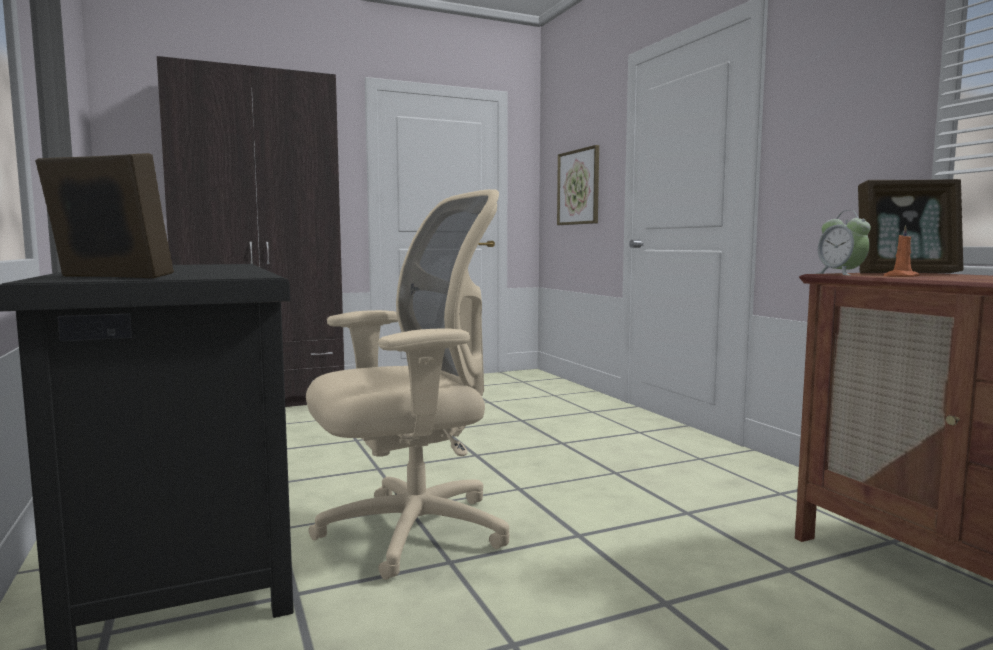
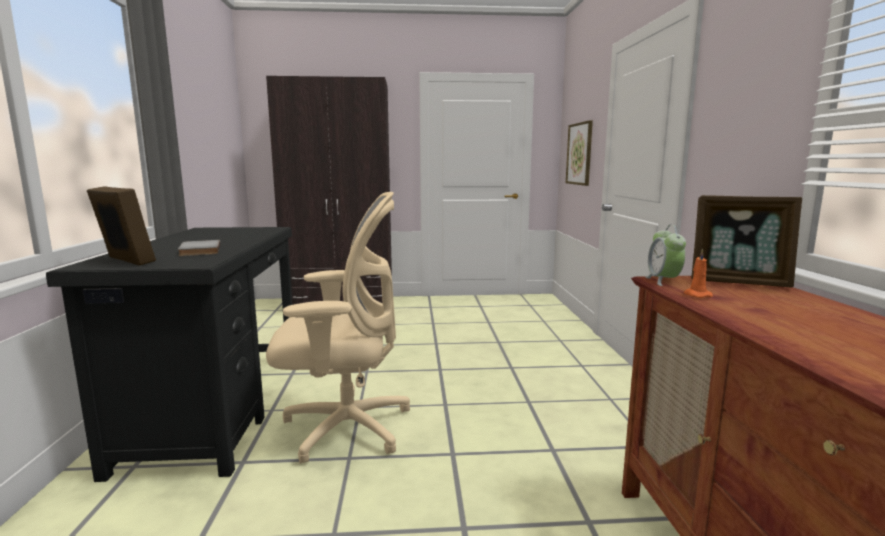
camera: 20 degrees right, 5 degrees up
none -> grey book [178,240,221,256]

